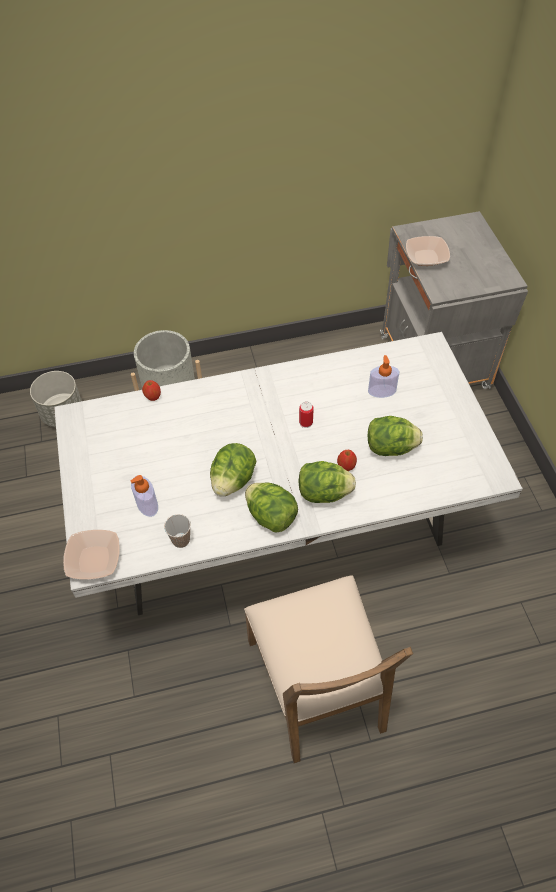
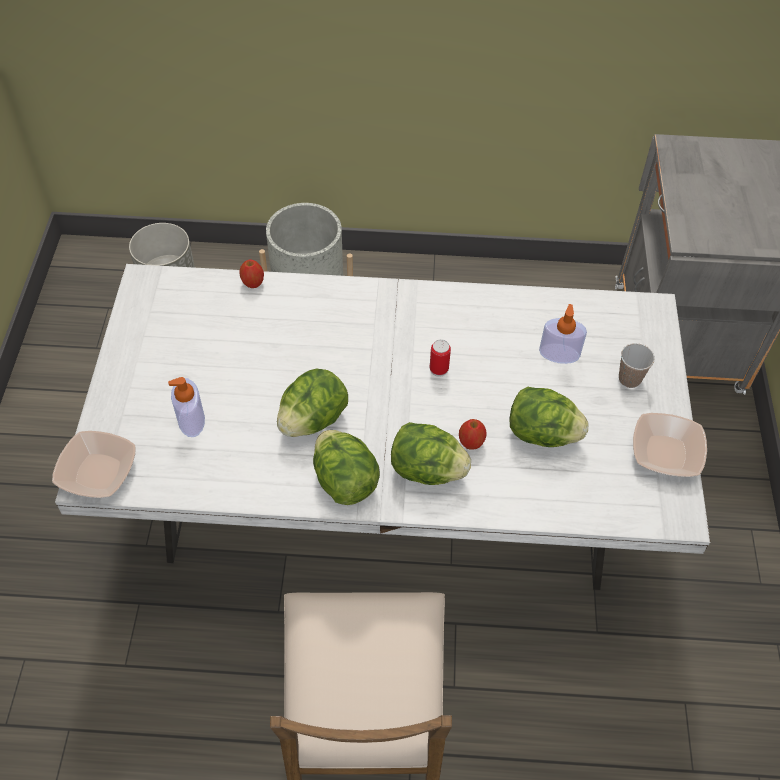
camera: 15 degrees right, 0 degrees up
cup [164,514,191,548] -> cup moved to [619,343,655,388]
bowl [406,236,450,266] -> bowl moved to [633,413,707,477]

